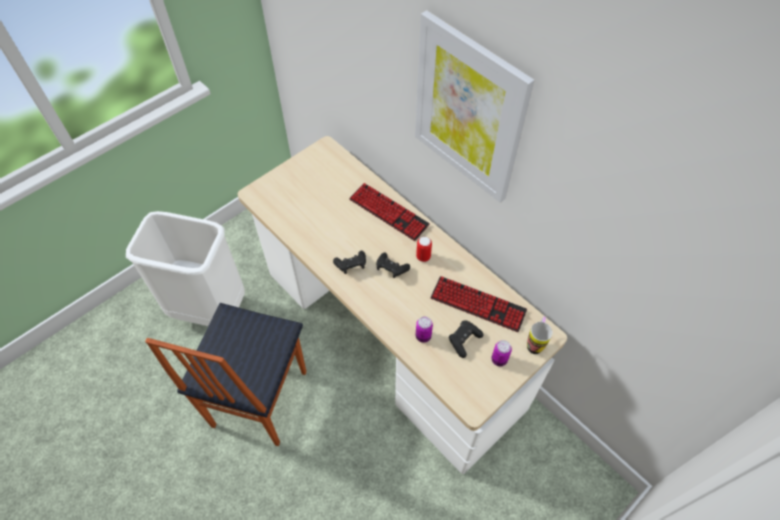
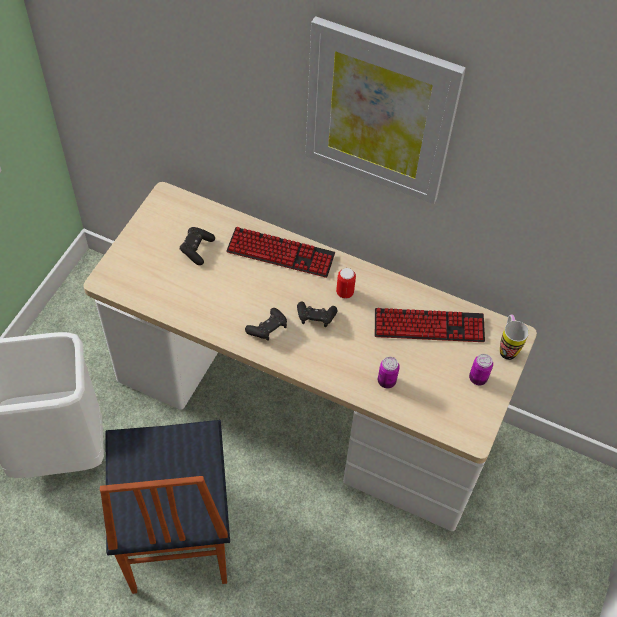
camera: 25 degrees left, 0 degrees up
black game controller [449,320,483,358] -> black game controller moved to [179,227,215,265]

